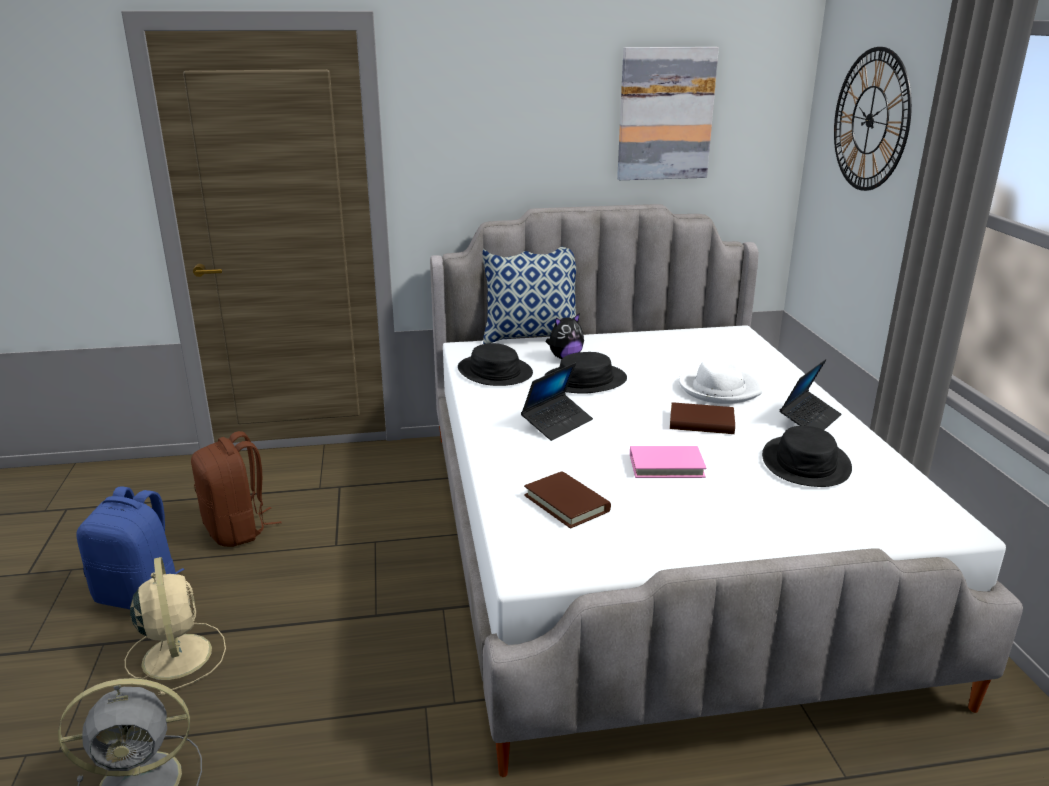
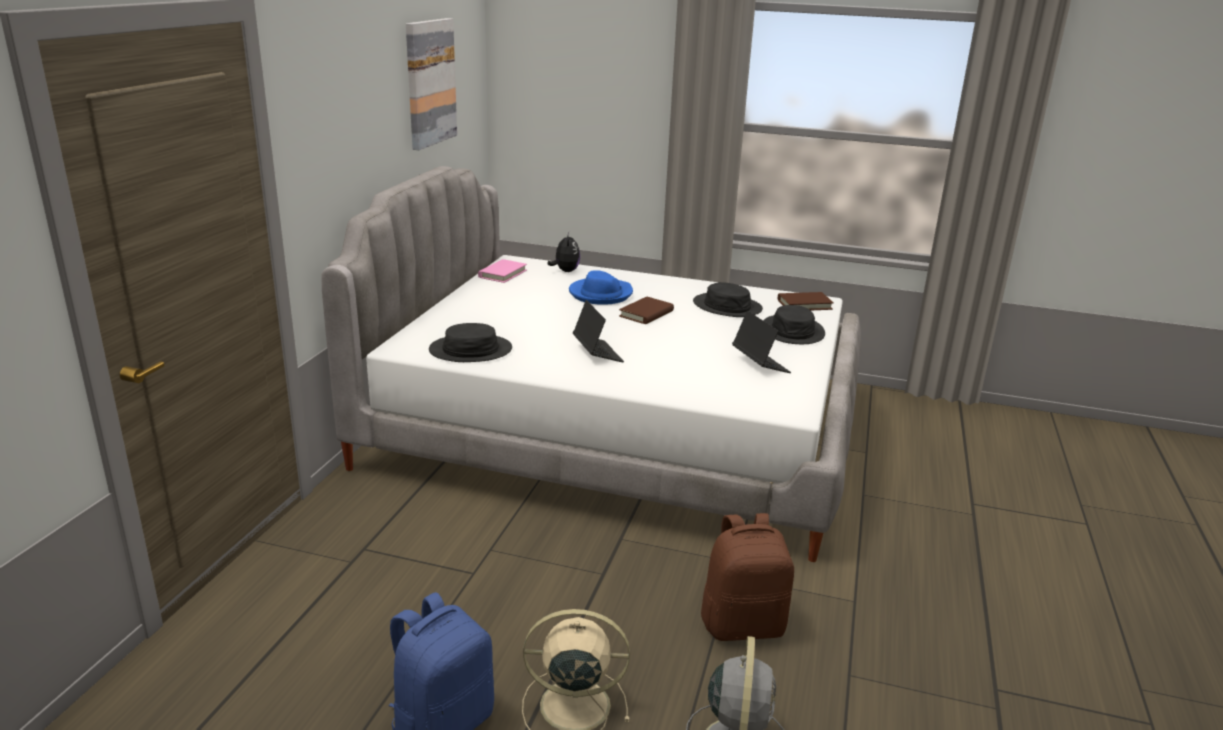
camera: 65 degrees left, 0 degrees up
brown backpack [191,431,282,547] -> brown backpack moved to [701,513,794,641]
pillow [483,247,576,344] -> none
brown book [524,471,611,529] -> brown book moved to [778,292,834,310]
black hat [544,352,627,394] -> black hat moved to [763,305,825,344]
plush toy [546,313,584,359] -> plush toy moved to [548,232,580,272]
pink book [630,446,707,478] -> pink book moved to [478,259,527,283]
white hat [679,358,762,404] -> blue hat [569,270,633,305]
laptop [779,359,842,430] -> laptop moved to [732,311,791,373]
wall clock [834,47,912,191] -> none

